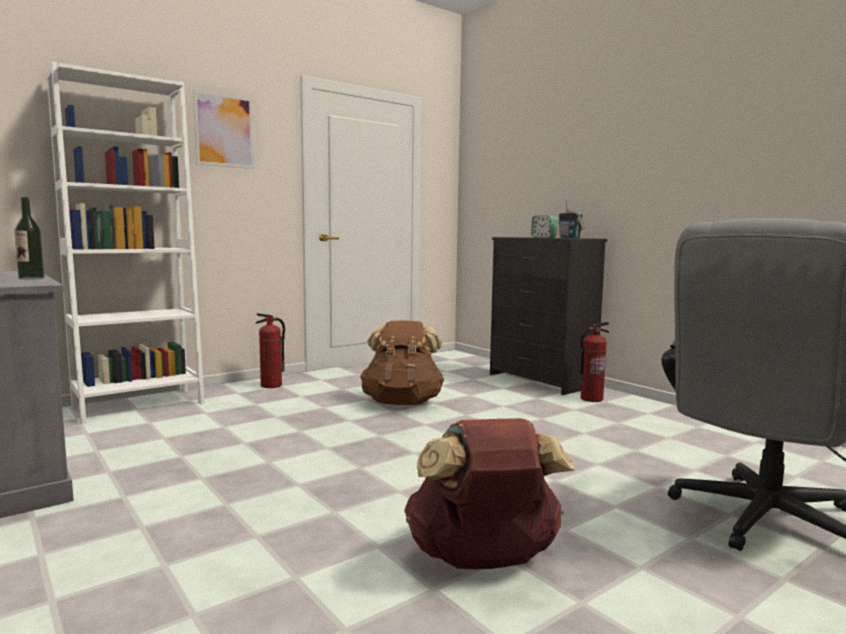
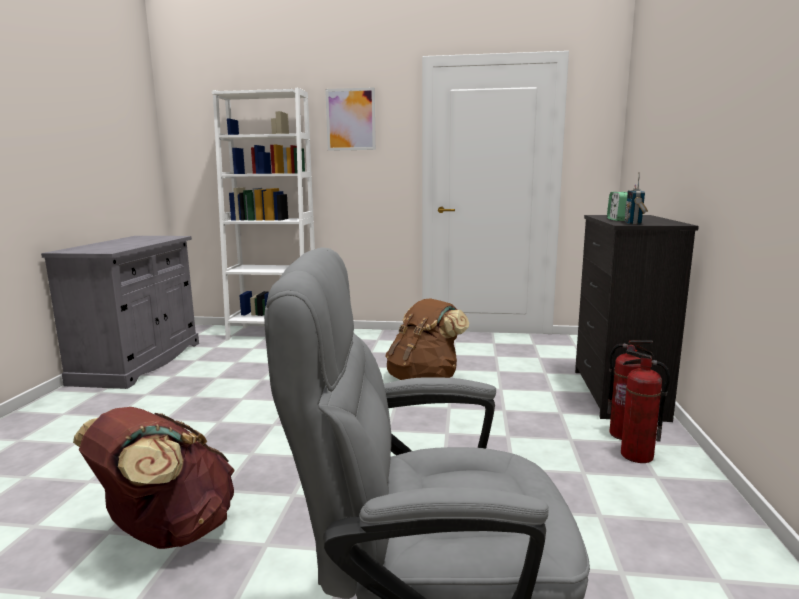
camera: 45 degrees right, 5 degrees up
bottle [14,197,45,279] -> none
fire extinguisher [256,313,285,388] -> fire extinguisher moved to [621,349,670,463]

